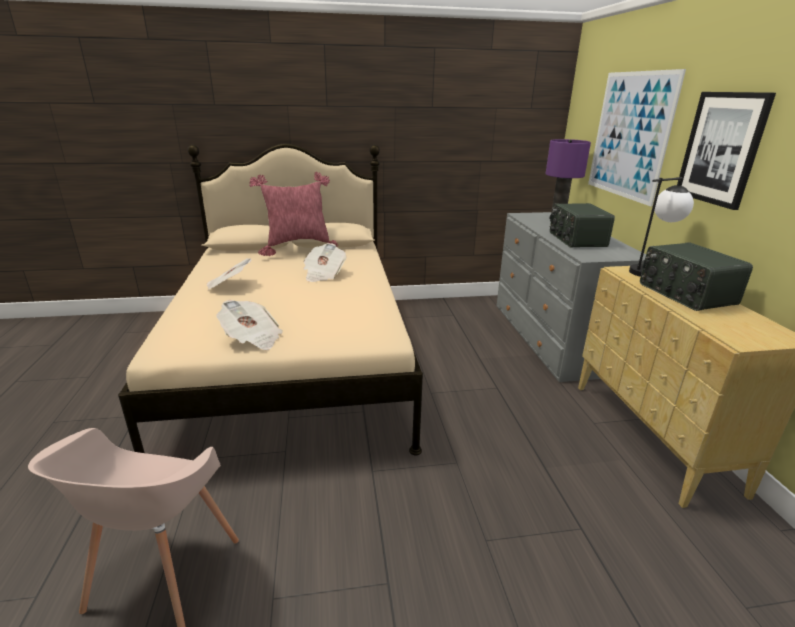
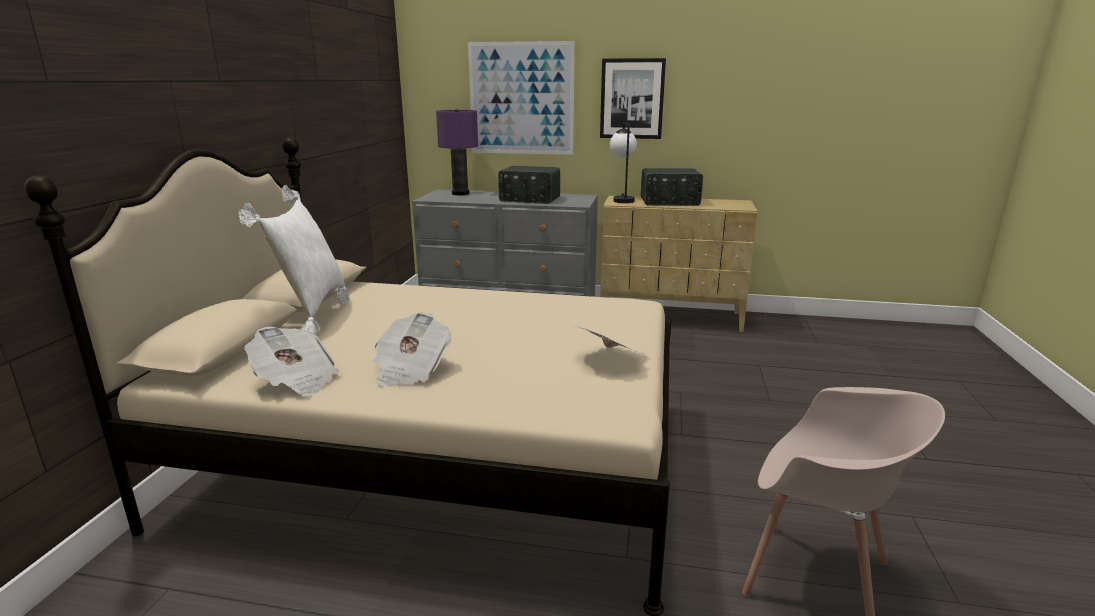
camera: 70 degrees left, 5 degrees down
red pillow [249,172,339,256] -> white pillow [238,185,350,334]
newspaper [304,243,347,282] -> newspaper moved to [244,326,339,396]

